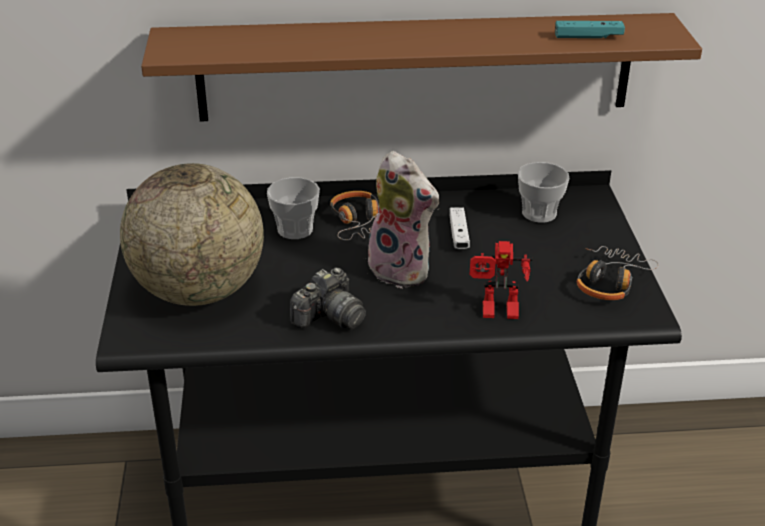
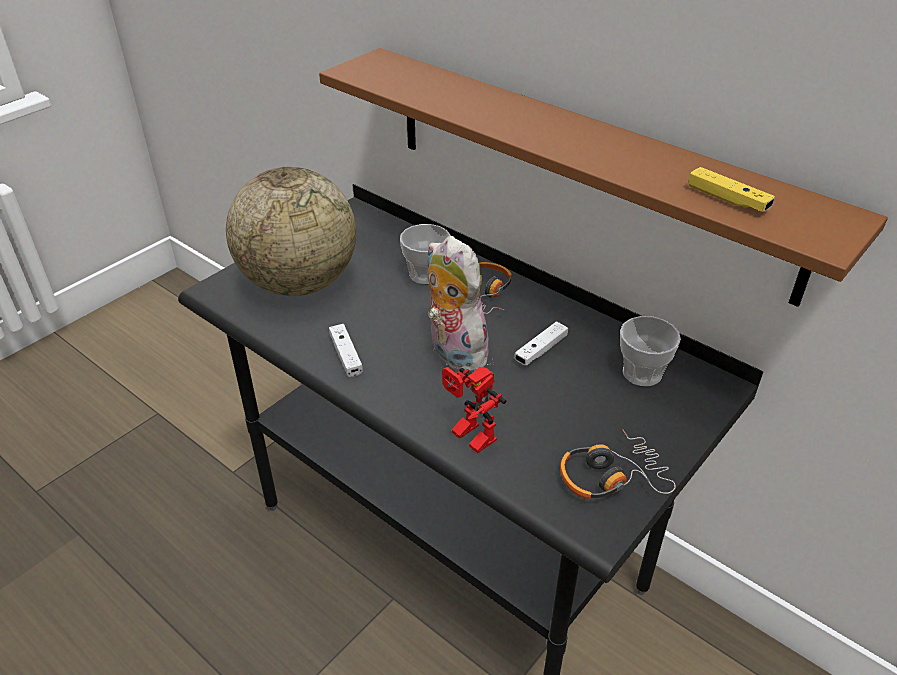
camera: 45 degrees right, 5 degrees up
camera [290,267,366,329] -> white game controller [329,324,363,377]
plush toy [365,151,439,288] -> plush toy turned 150 degrees clockwise [427,236,489,372]
turquoise game controller [555,21,625,38] -> yellow game controller [688,167,775,212]

